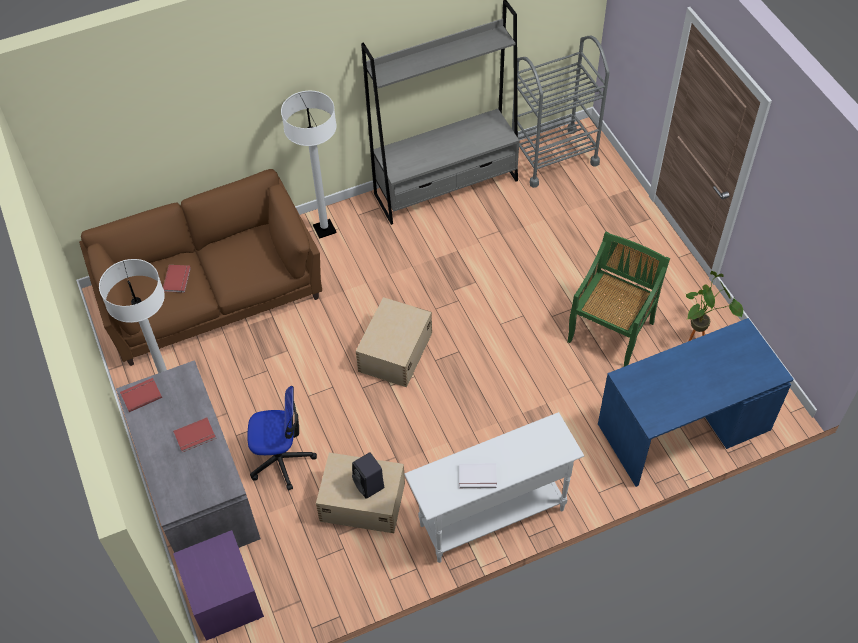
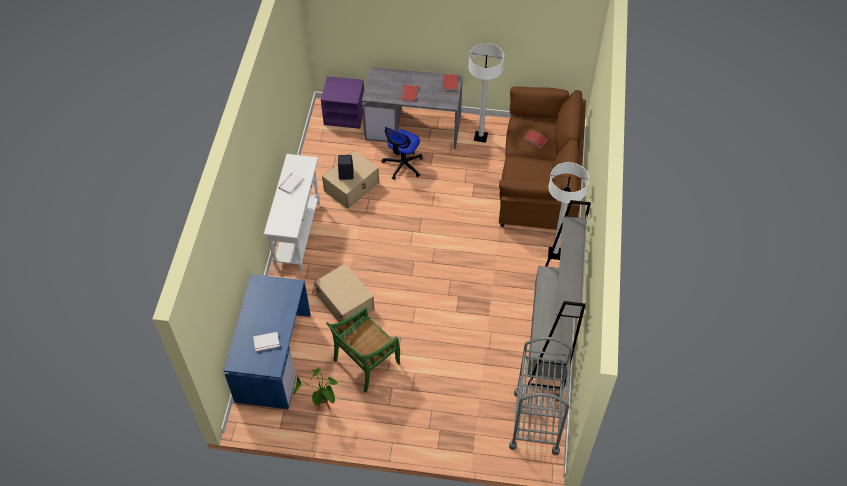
camera: 120 degrees right, 0 degrees up
beige storage box [356,297,432,387] -> beige storage box moved to [315,263,375,322]
green chair [567,232,670,367] -> green chair turned 75 degrees clockwise [326,306,401,393]
none -> white book [253,332,280,352]

